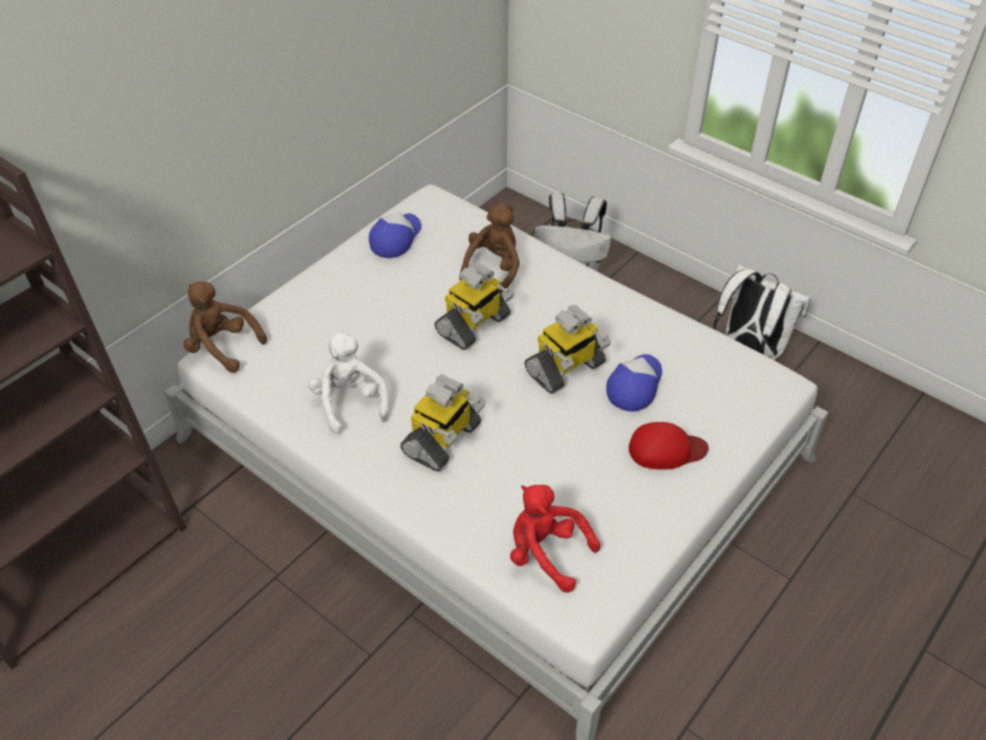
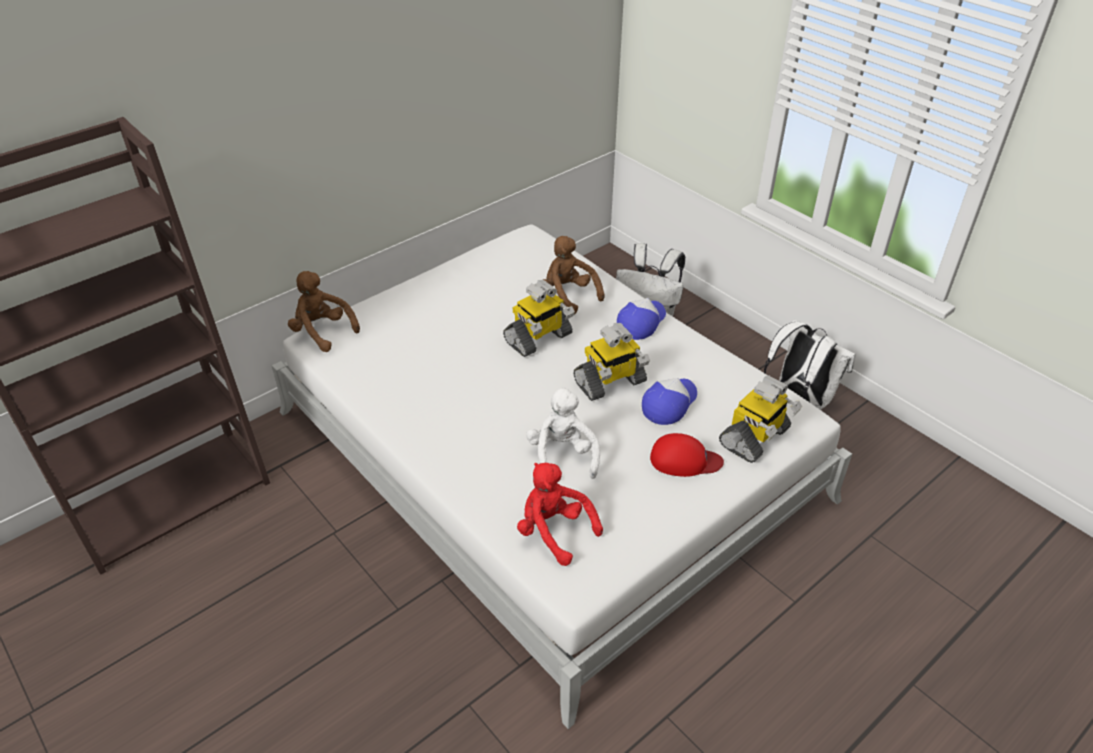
camera: 10 degrees right, 5 degrees down
white plush toy [308,330,389,434] -> white plush toy moved to [526,387,600,479]
cap [369,212,422,258] -> cap moved to [617,298,666,340]
toy robot [400,374,486,472] -> toy robot moved to [719,375,802,463]
brown plush toy [459,203,520,295] -> brown plush toy turned 75 degrees counterclockwise [543,236,605,315]

